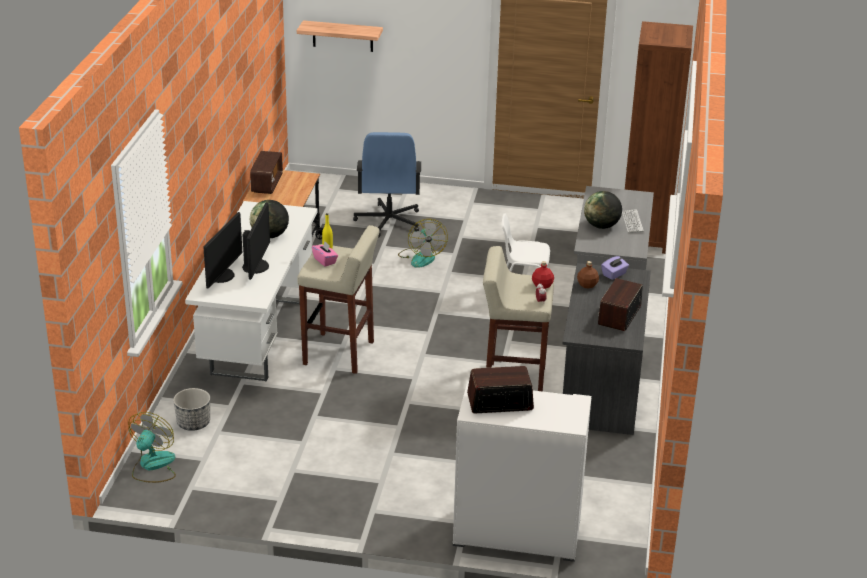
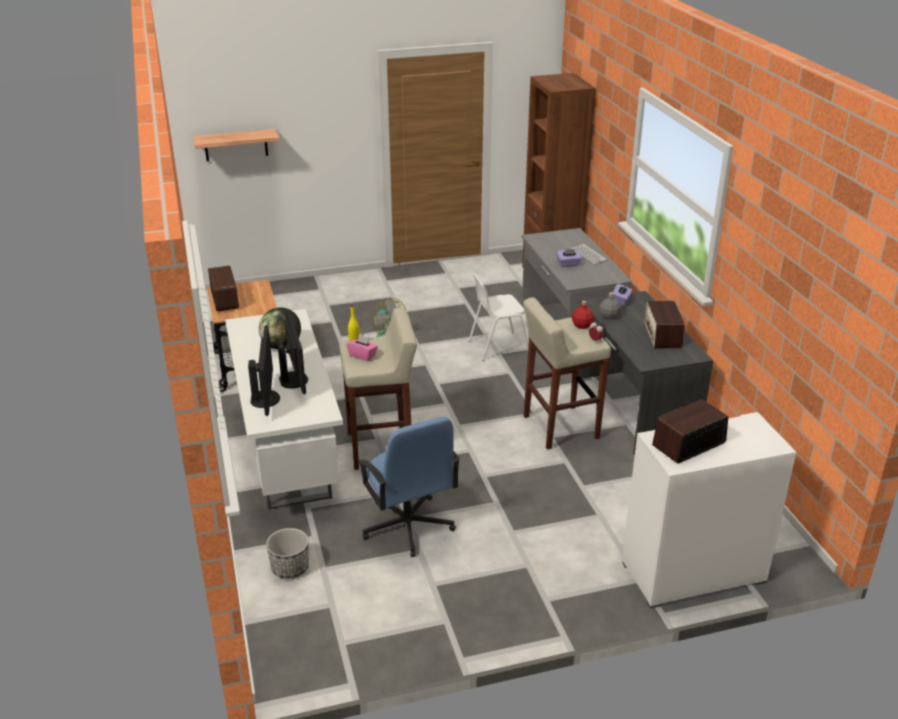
camera: 25 degrees left, 0 degrees up
fan [129,412,176,483] -> none
blue office chair [353,132,421,238] -> blue office chair moved to [357,417,460,557]
brown bottle [577,261,599,289] -> grey bottle [599,292,620,319]
globe [584,191,622,229] -> purple tissue box [556,249,582,267]

